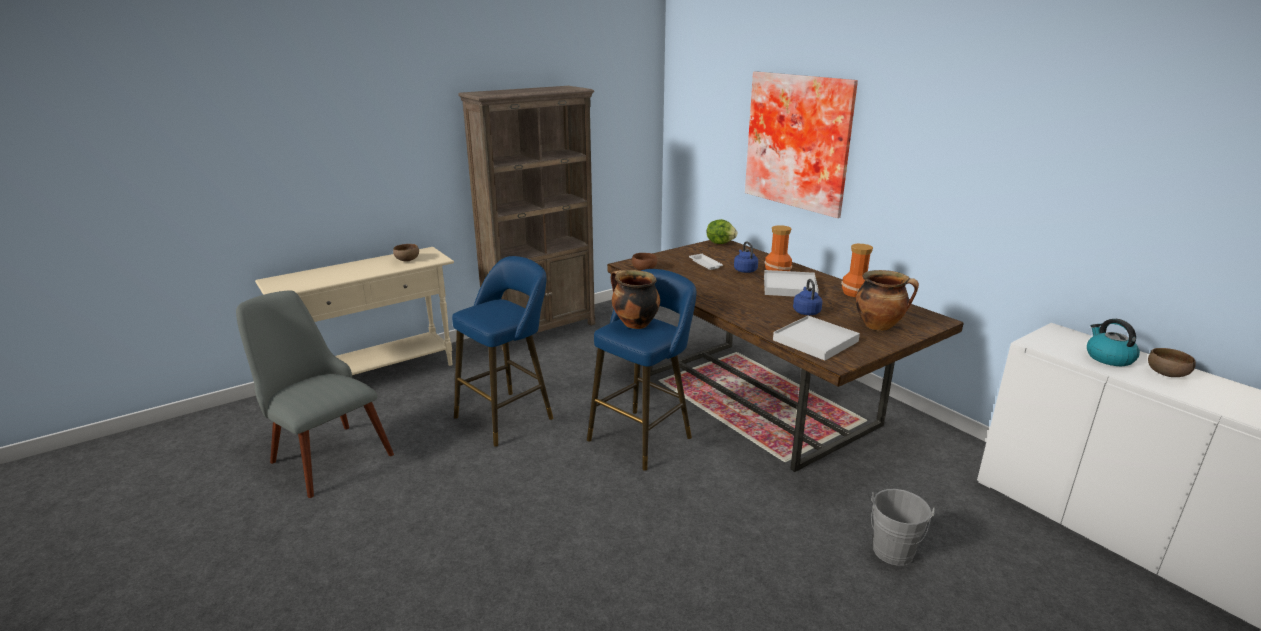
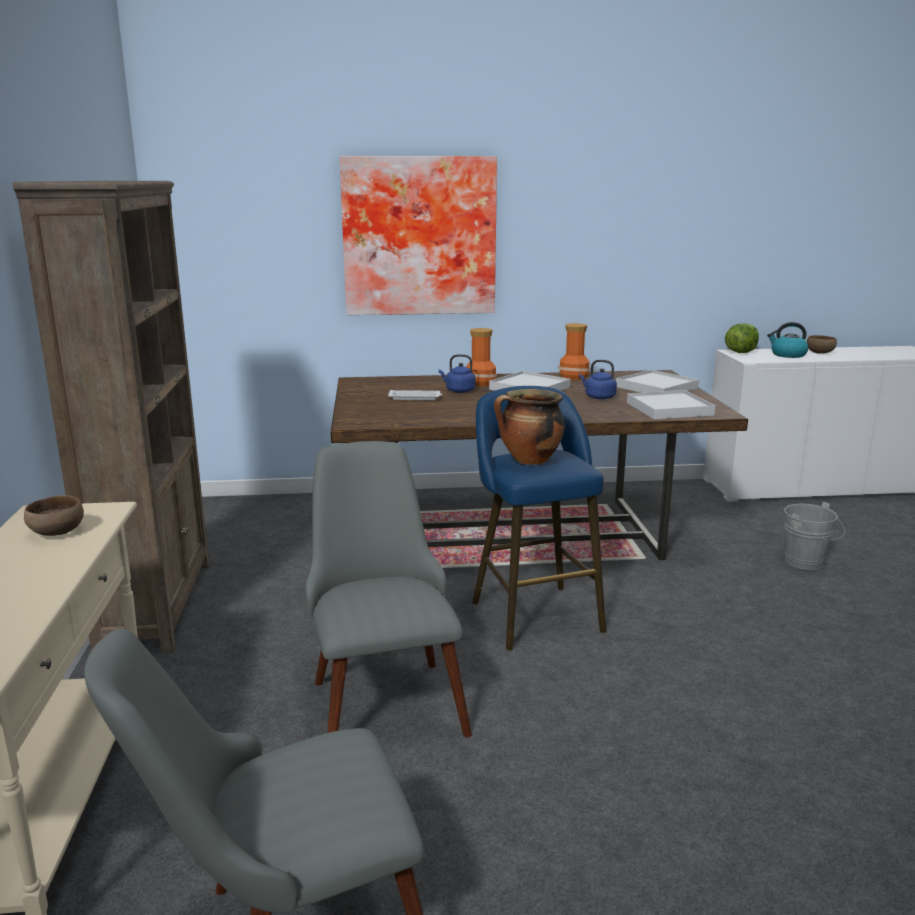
camera: 60 degrees left, 5 degrees down
blue stool [452,256,553,447] -> grey chair [306,441,472,737]
brown bowl [632,253,657,271] -> none
lettuce [706,219,737,244] -> lettuce moved to [725,324,759,353]
cooking pot [856,270,919,331] -> white tray [616,370,699,393]

